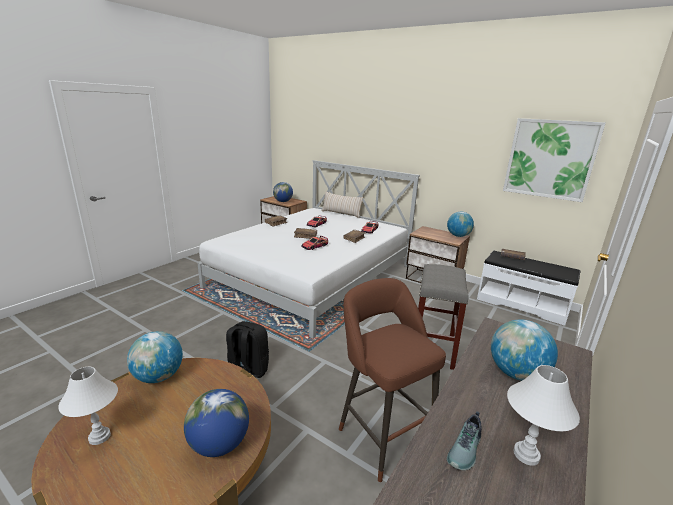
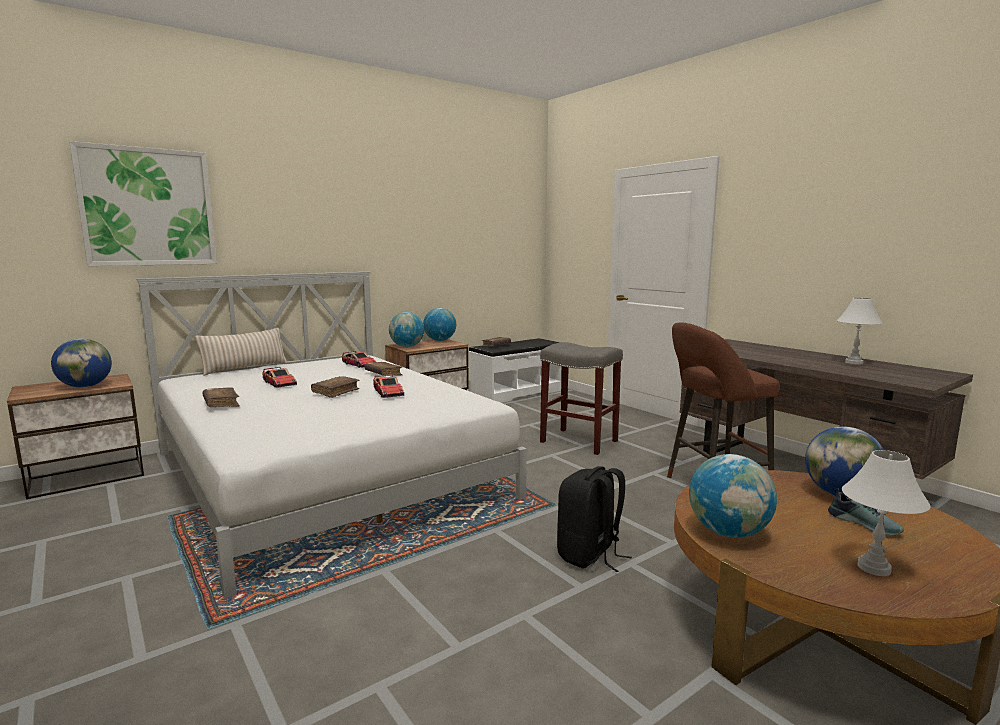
camera: 70 degrees left, 10 degrees down
shoe [447,411,482,471] -> shoe moved to [828,488,904,536]
globe [491,320,558,381] -> globe moved to [389,312,424,347]
picture [503,118,606,202] -> picture moved to [69,141,217,266]

